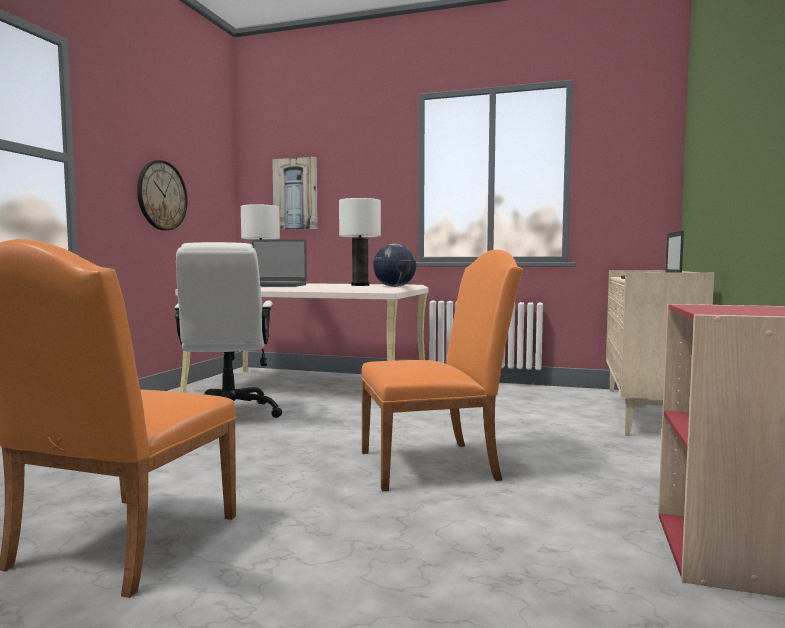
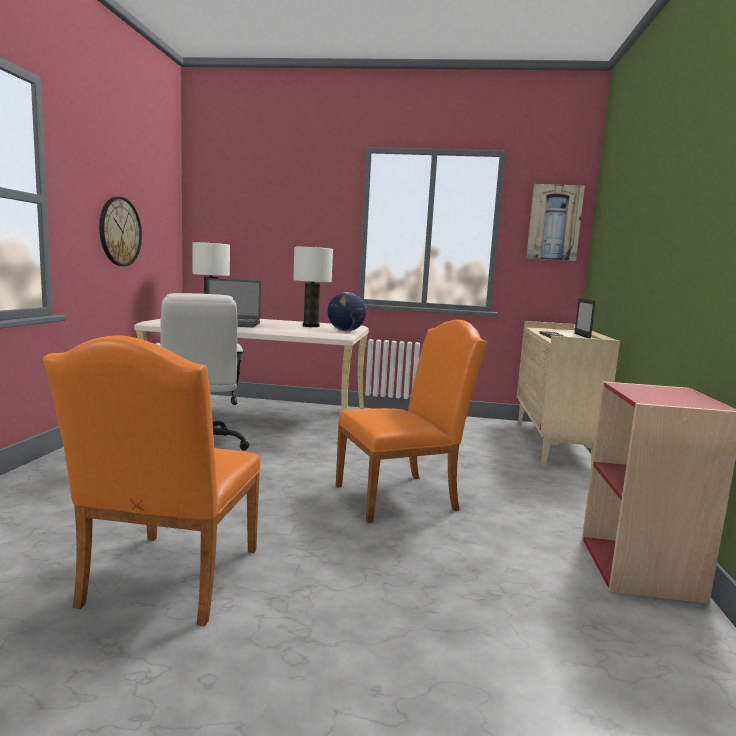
camera: 10 degrees left, 5 degrees up
picture [272,157,318,230] -> picture moved to [526,184,585,261]

